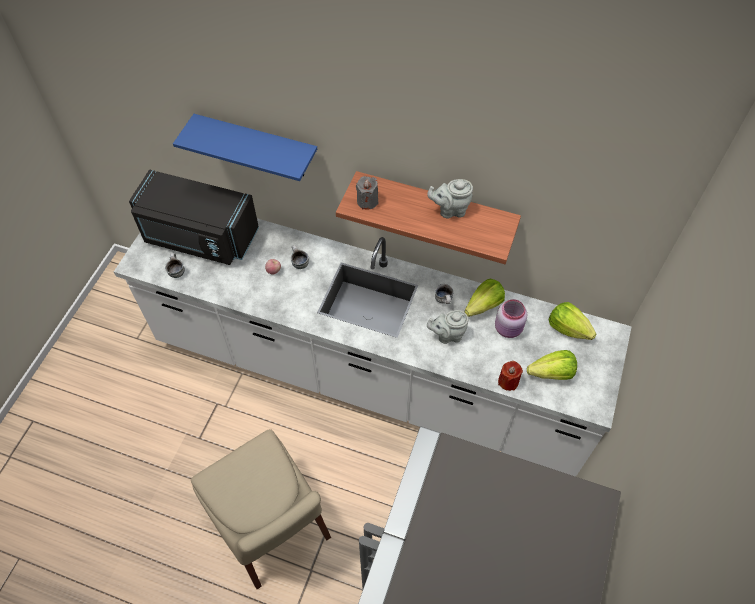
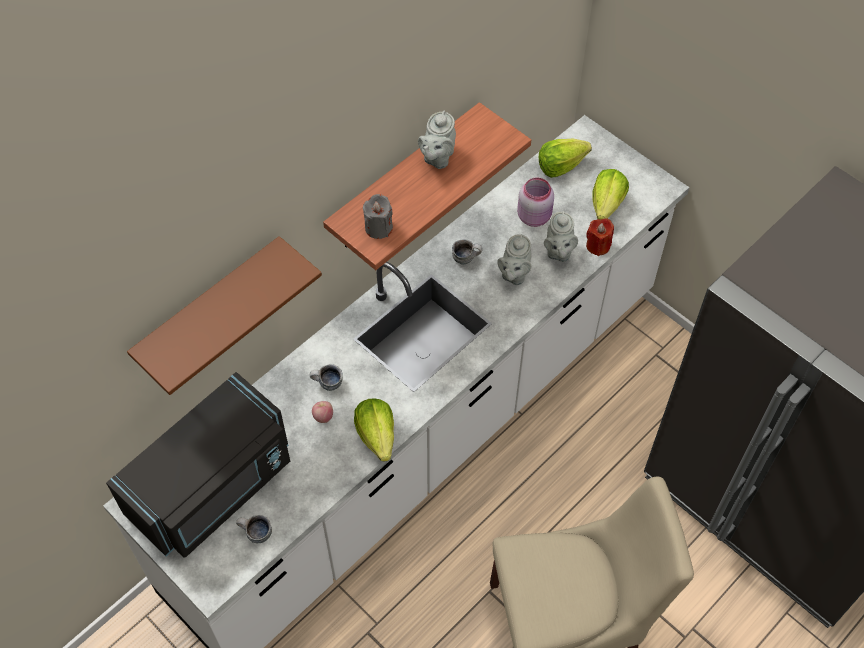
camera: 65 degrees left, 0 degrees up
blue shelf [173,114,317,181] -> brown shelf [127,236,322,395]
lettuce [464,279,505,317] -> lettuce moved to [354,398,394,462]
none -> grey teapot [544,211,578,262]

